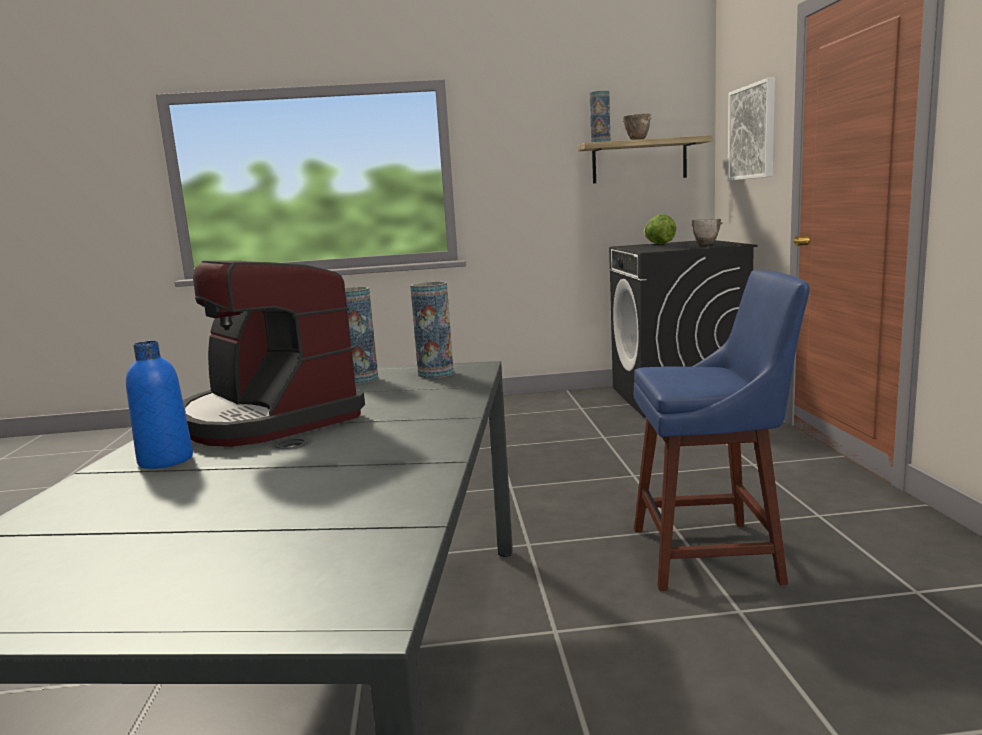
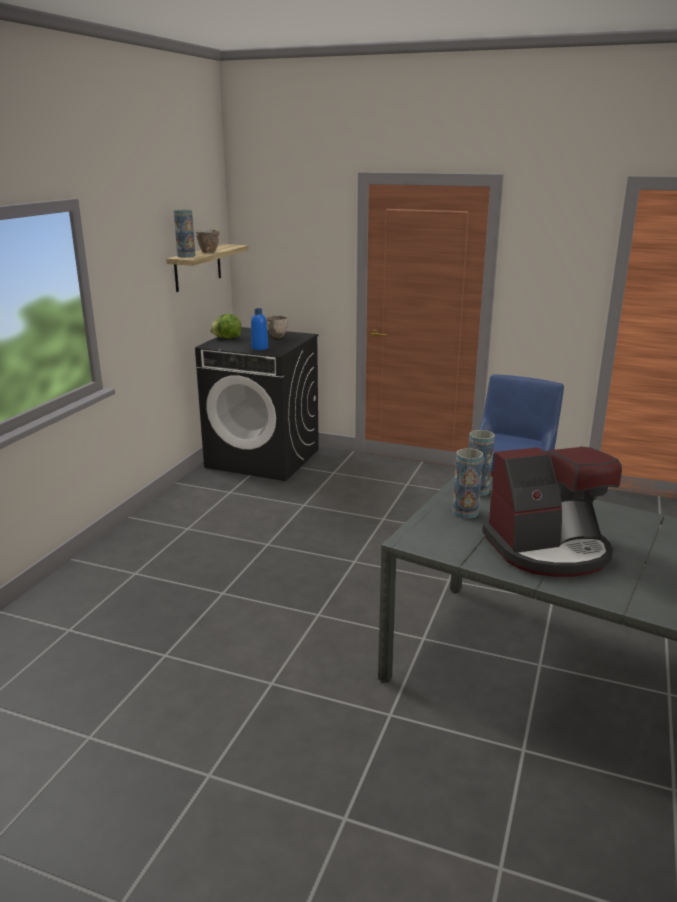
camera: 65 degrees left, 10 degrees up
blue bottle [126,341,193,469] -> blue bottle moved to [251,308,268,350]
picture [728,77,775,181] -> none

